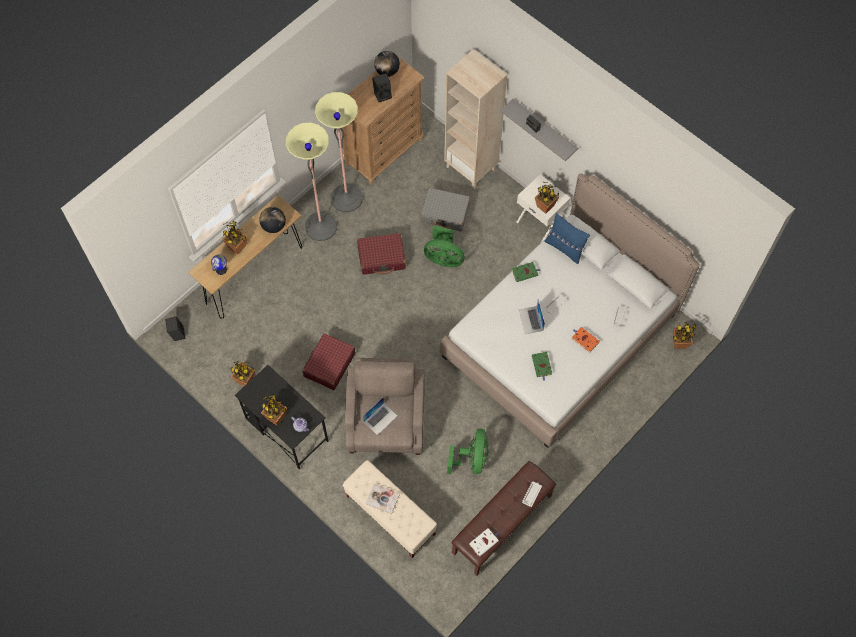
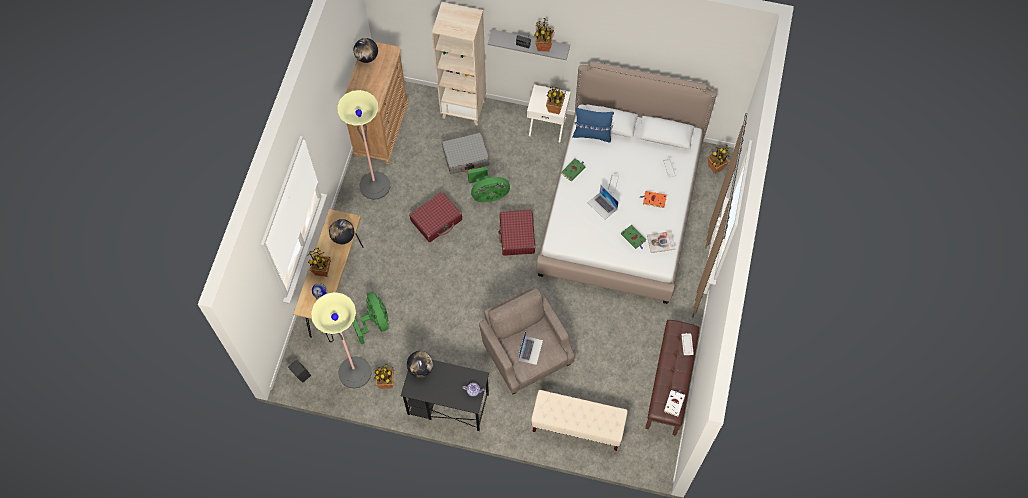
camera: 30 degrees left, 0 degrees up
potted plant [261,395,287,426] -> potted plant moved to [534,18,554,52]
floor lamp [286,123,337,241] -> floor lamp moved to [311,292,372,389]
red suitcase [302,333,355,390] -> red suitcase moved to [499,210,535,256]
book [366,484,400,514] -> book moved to [647,231,676,253]
black speaker [372,73,392,102] -> none
green fan [447,429,489,474] -> green fan moved to [353,292,389,344]
none -> globe [407,351,433,377]

